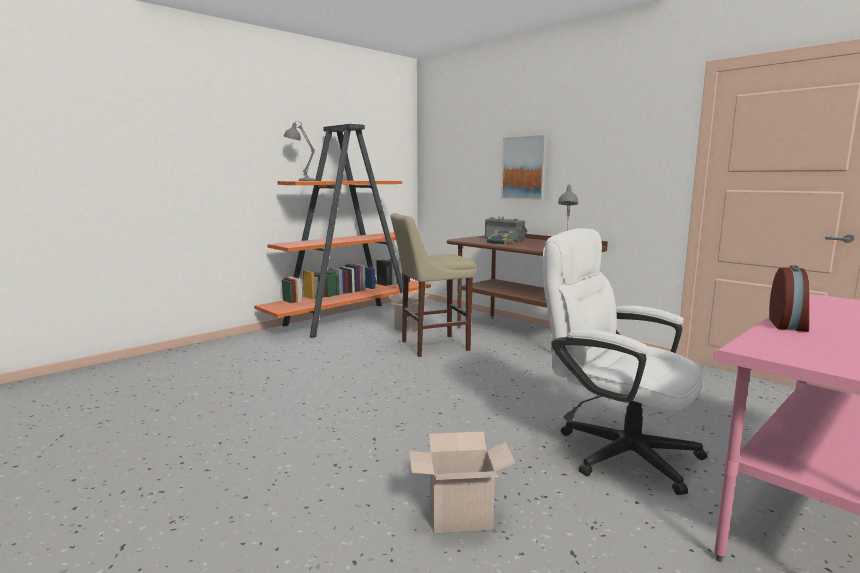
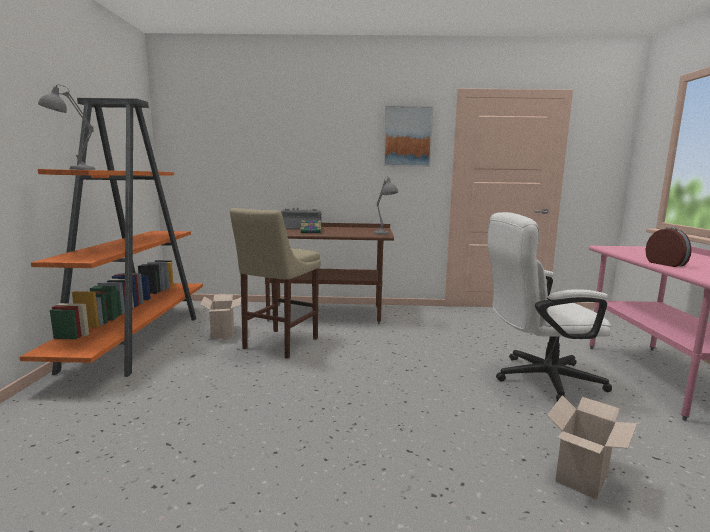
camera: 45 degrees left, 0 degrees up
picture [501,135,547,200] -> picture moved to [383,106,433,167]

